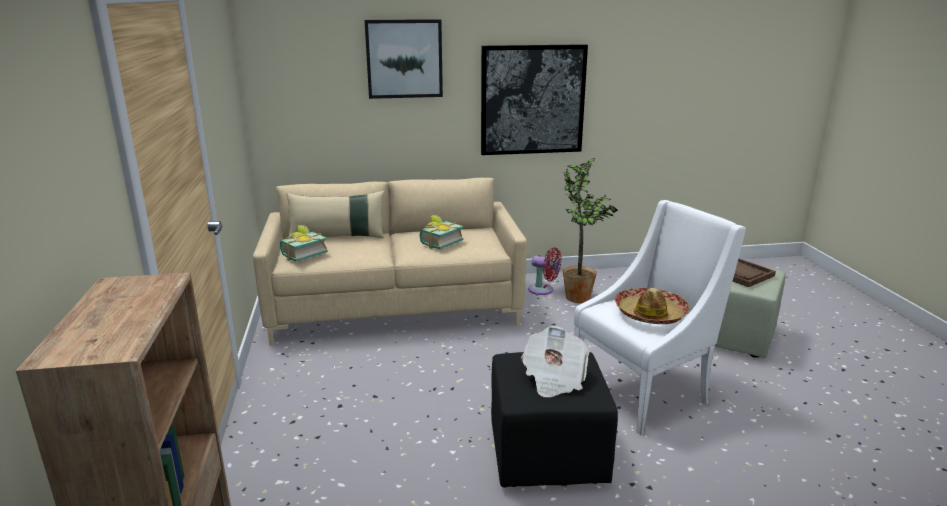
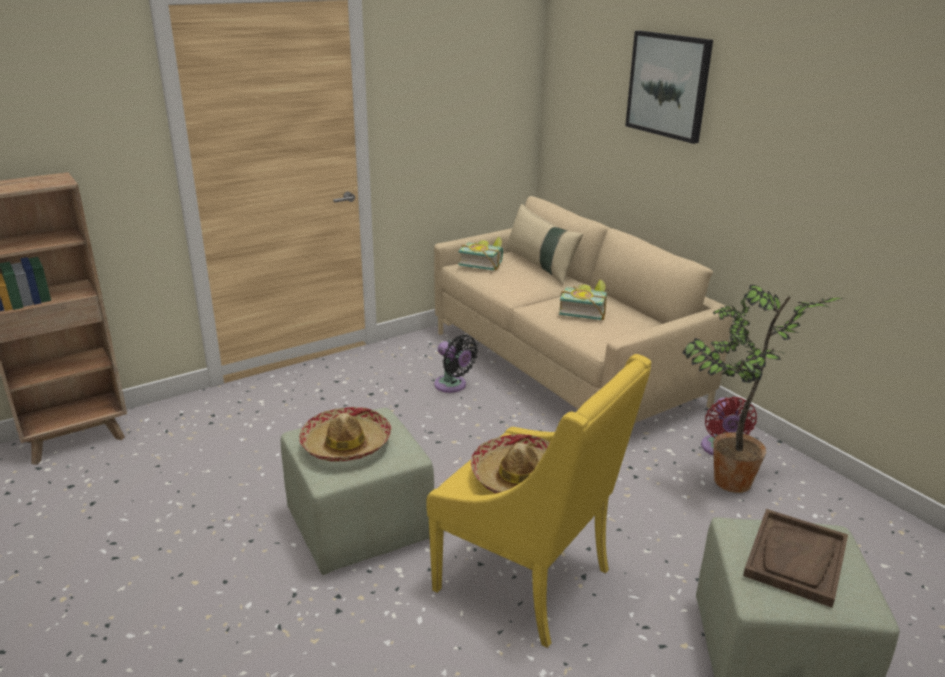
camera: 65 degrees right, 5 degrees up
picture [481,44,588,155] -> none
black ottoman [491,352,618,487] -> green ottoman [281,408,434,575]
newspaper [521,326,589,397] -> hat [299,407,391,461]
white armchair [574,200,746,435] -> yellow armchair [426,354,651,648]
none -> black fan [434,335,478,393]

